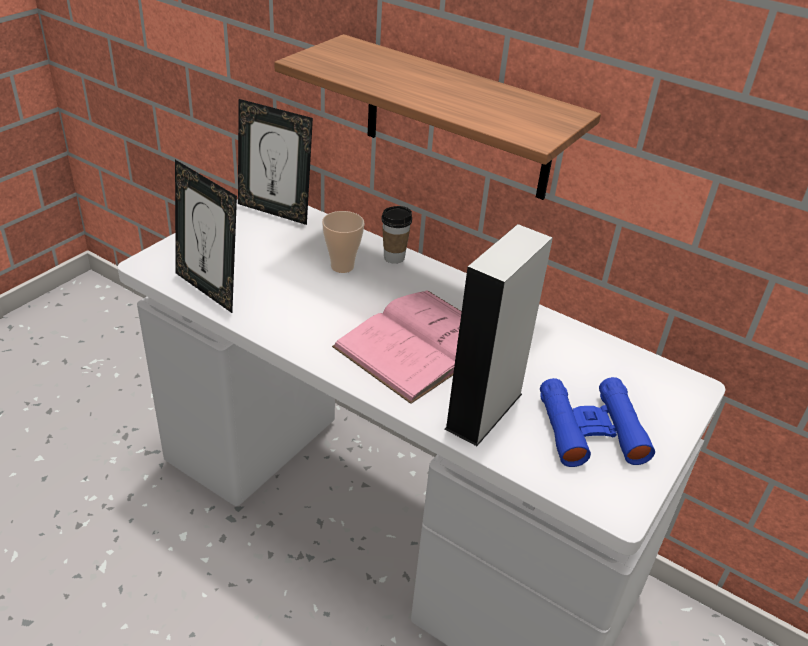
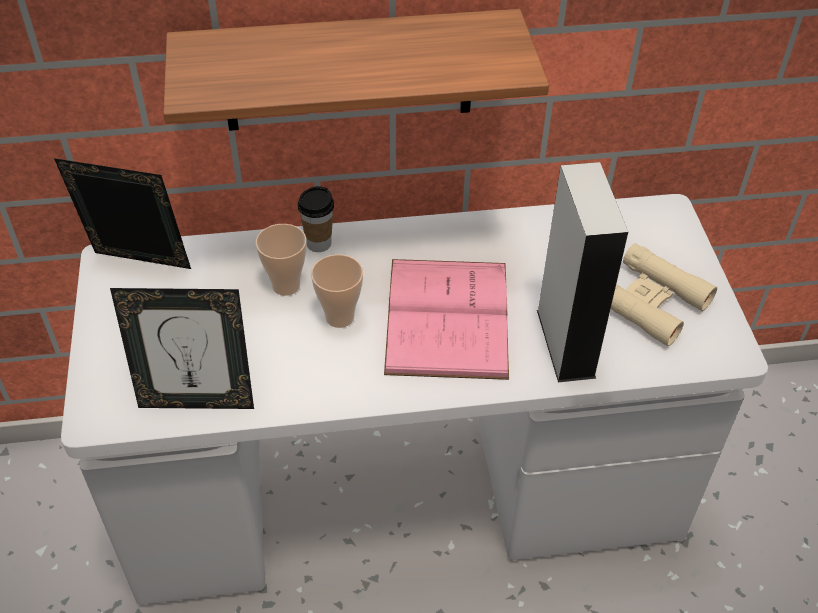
camera: 40 degrees left, 10 degrees up
picture frame [238,99,313,225] -> picture frame turned 150 degrees counterclockwise [54,158,191,269]
blue binoculars [540,377,655,467] -> beige binoculars [611,243,717,346]
none -> cup [311,254,363,328]

